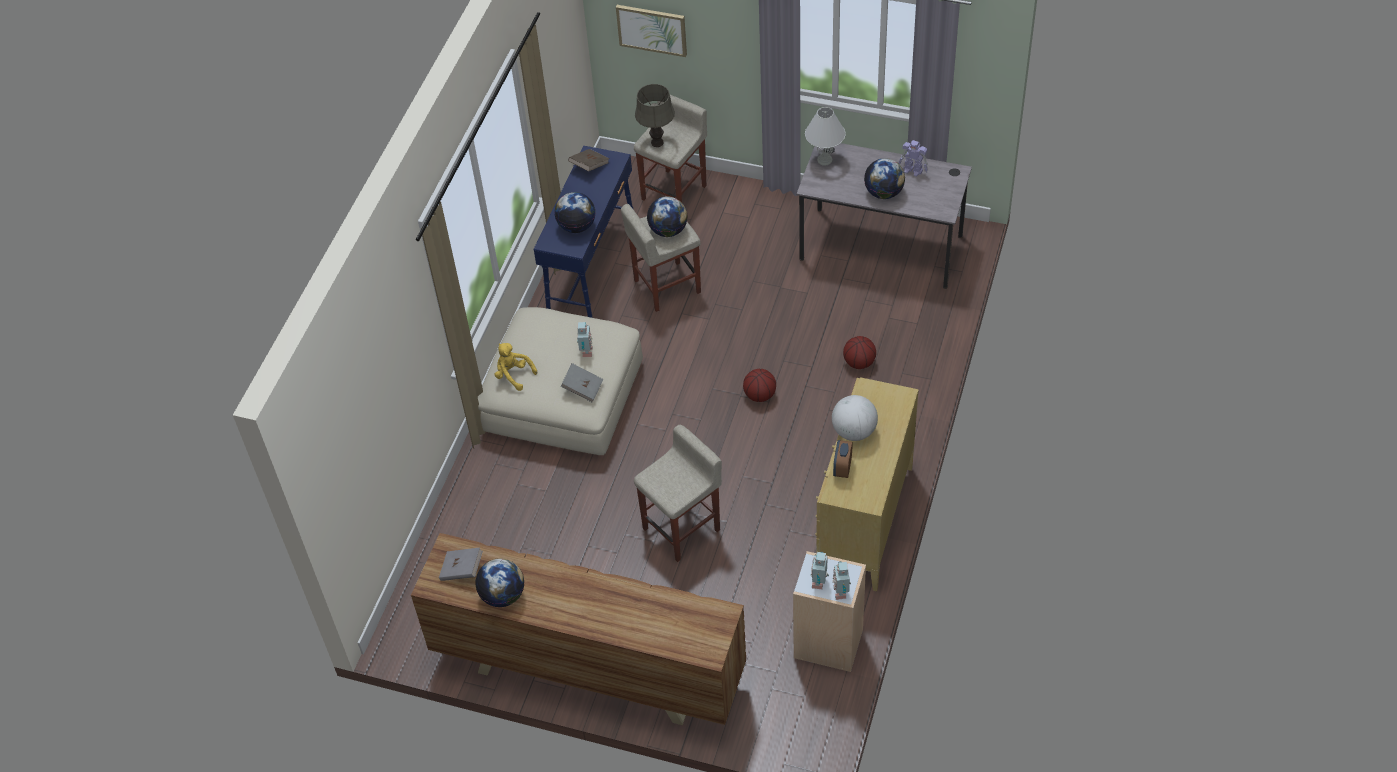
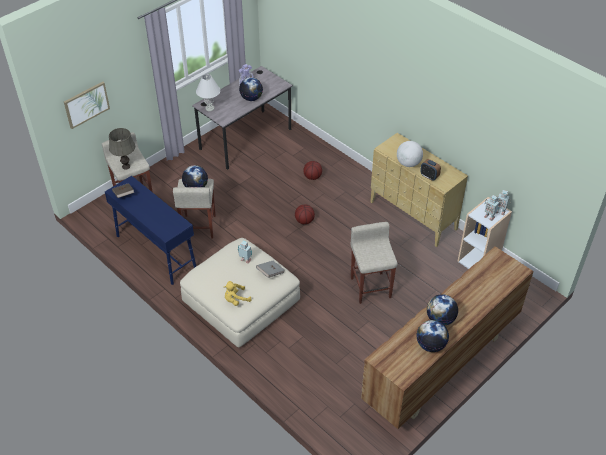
camera: 65 degrees left, 5 degrees down
grey book [439,548,483,581] -> none
globe [554,192,595,233] -> globe moved to [427,294,458,326]

